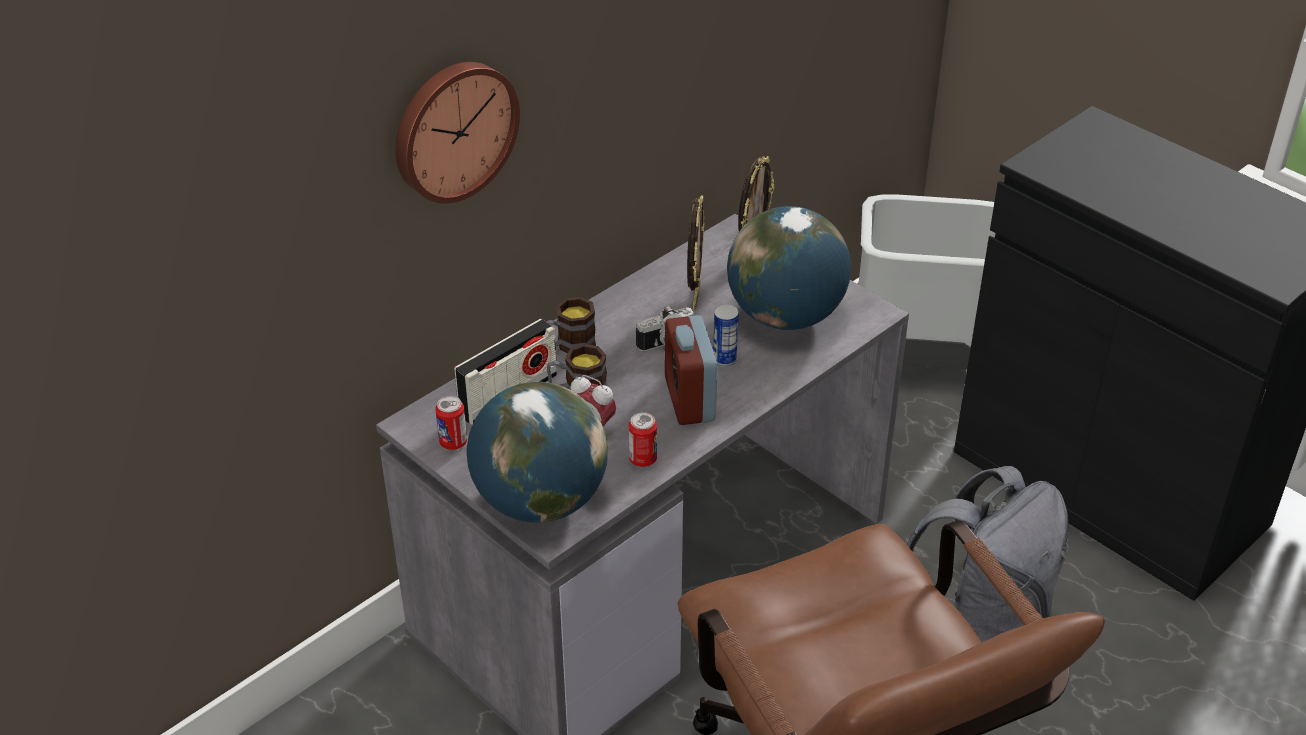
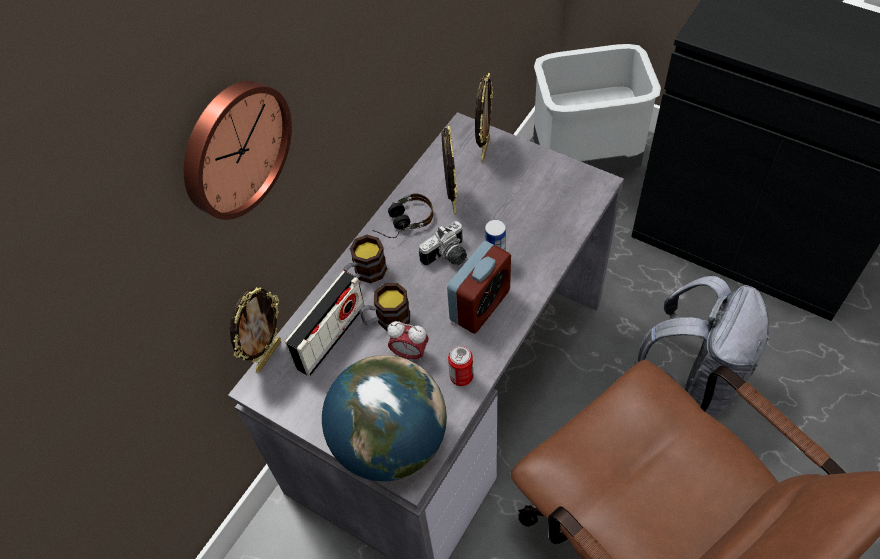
camera: 10 degrees left, 15 degrees up
can [435,396,467,450] -> none
alarm clock [665,315,717,425] -> alarm clock turned 120 degrees counterclockwise [447,241,511,334]
globe [727,206,851,330] -> none
none -> picture frame [230,287,281,372]
none -> headphones [372,194,433,238]

